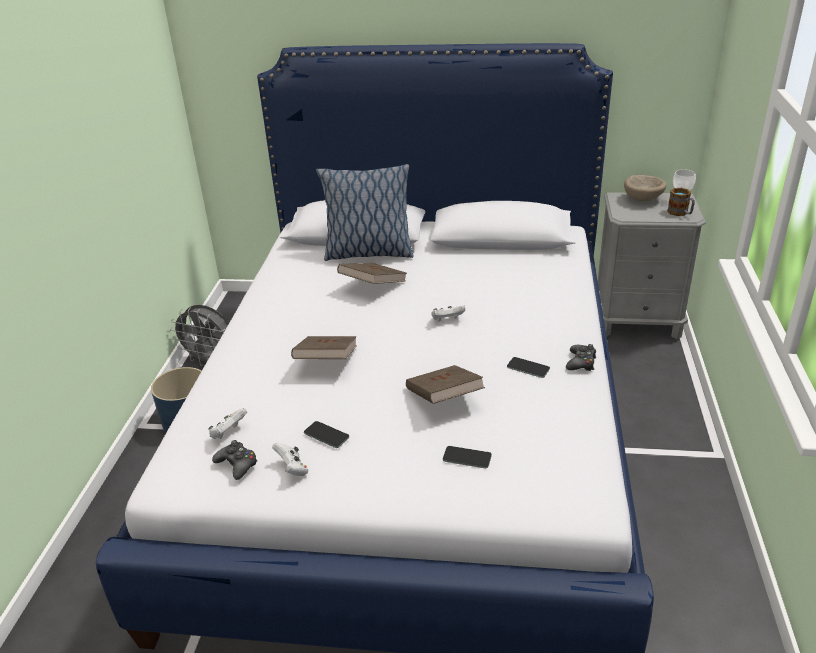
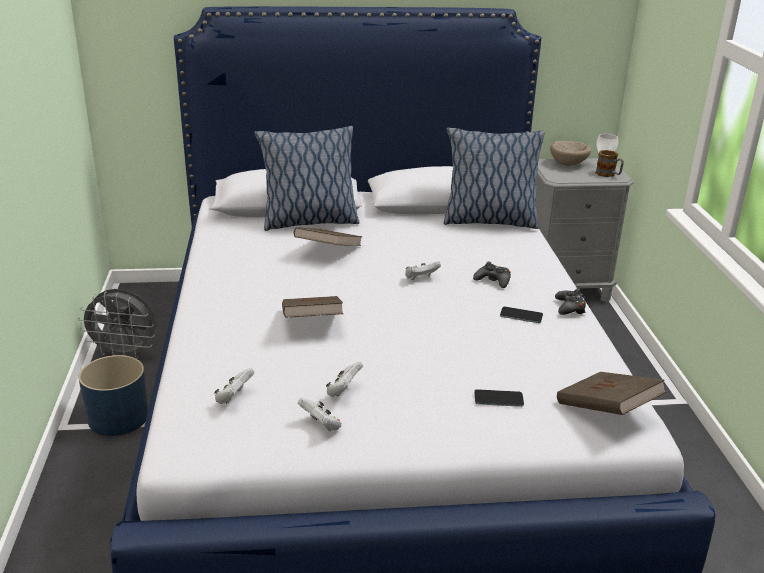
camera: 15 degrees left, 5 degrees down
black game controller [212,440,257,480] -> black game controller moved to [473,262,511,288]
phone [304,421,349,448] -> white game controller [326,362,363,397]
brown book [406,365,485,404] -> brown book moved to [557,372,666,415]
none -> pillow [444,128,545,229]

